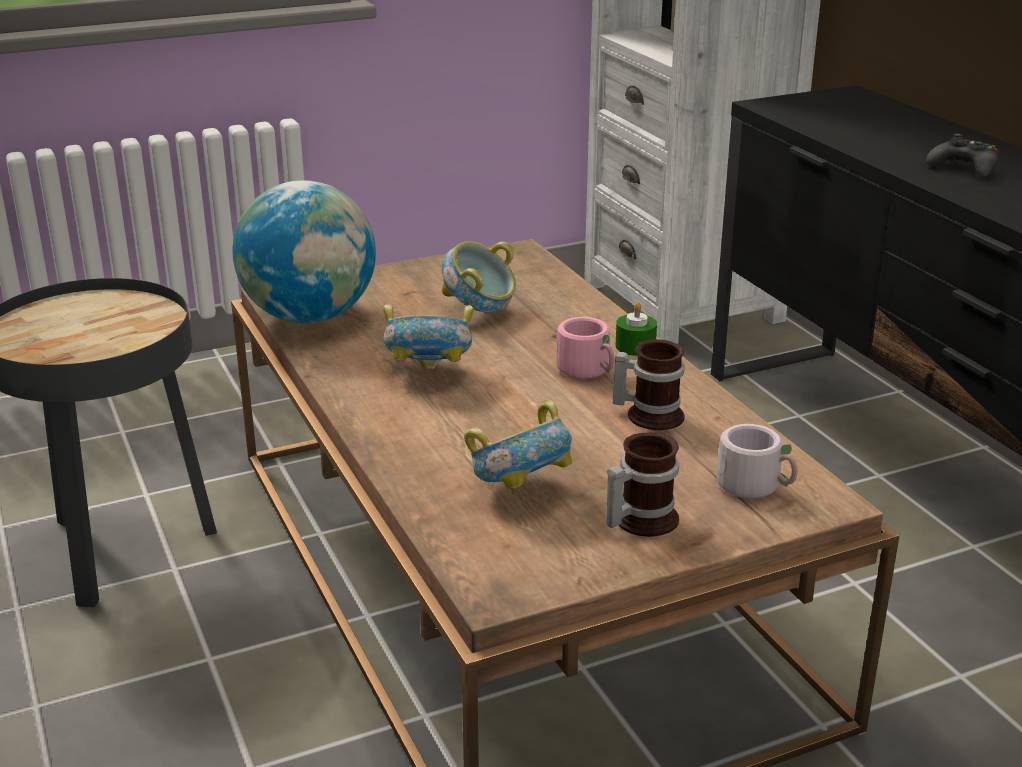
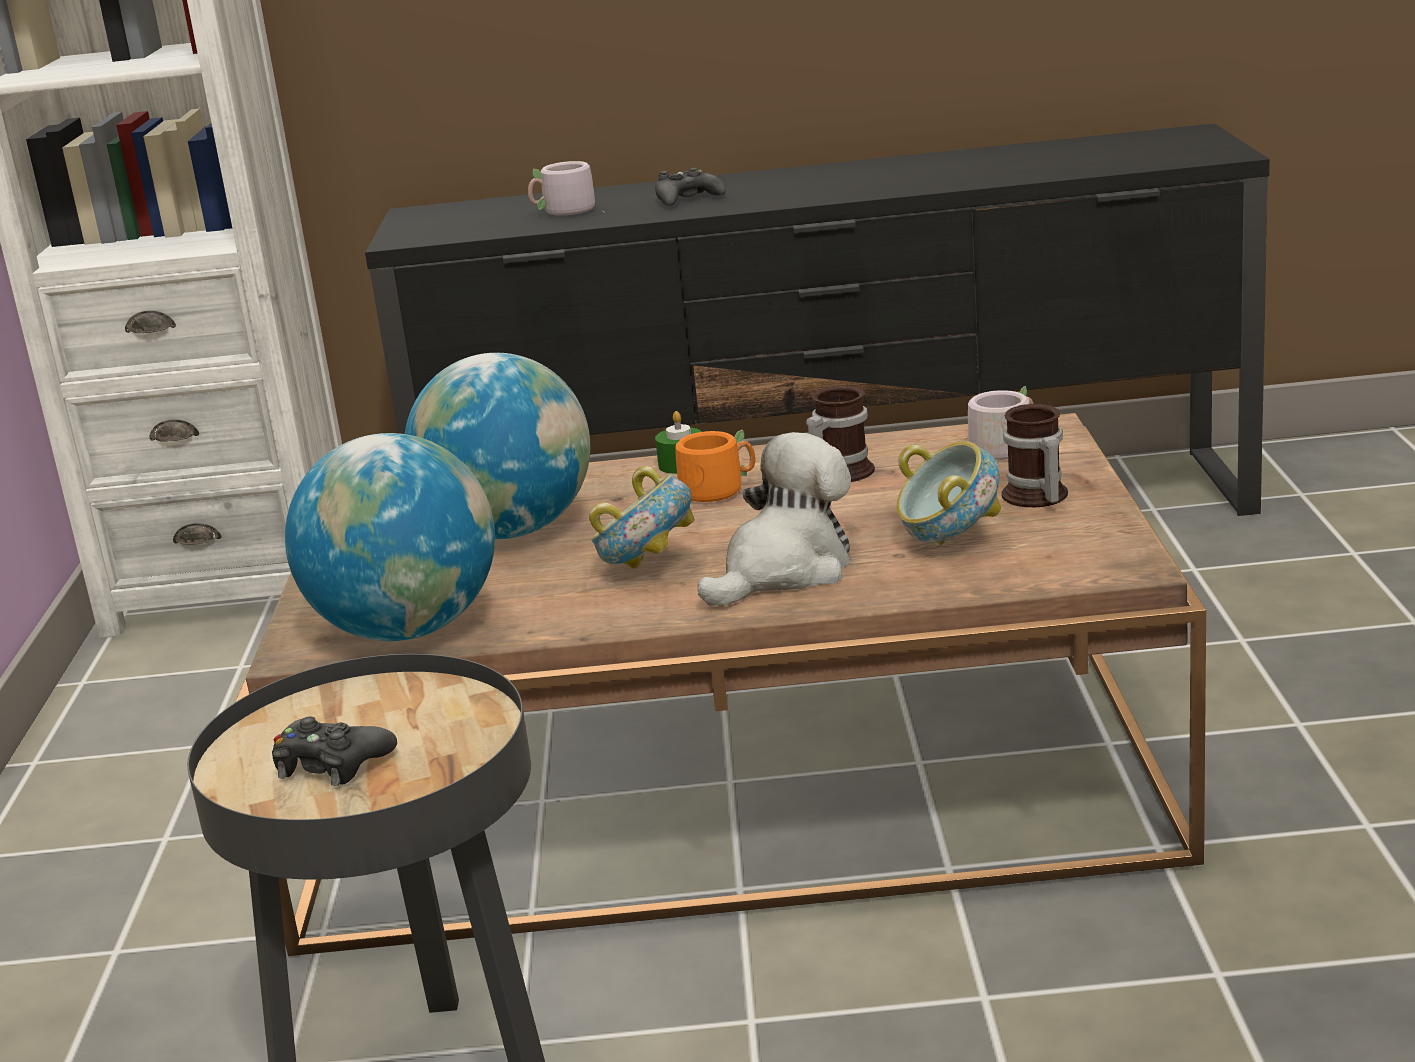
camera: 65 degrees left, 5 degrees down
bowl [442,241,516,314] -> globe [405,353,590,539]
pink mug [556,317,614,379] -> orange mug [675,430,756,502]
none -> black game controller [272,716,397,786]
none -> grey mug [528,161,605,215]
none -> plush toy [698,432,851,606]

